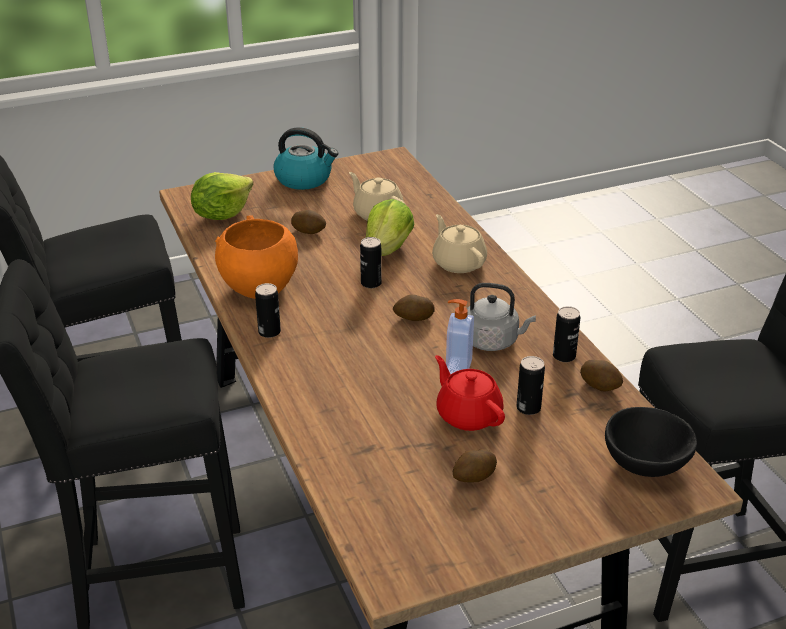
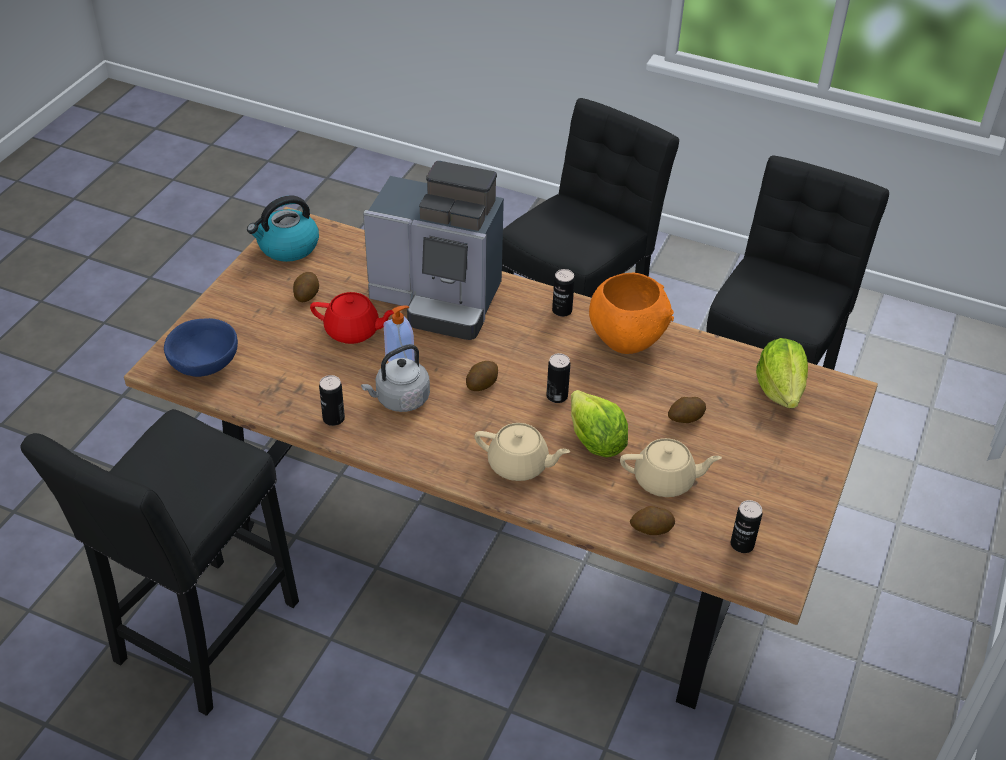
camera: 135 degrees right, 10 degrees up
kettle [273,127,338,190] -> kettle moved to [247,195,319,262]
can [516,356,545,415] -> can moved to [731,500,762,553]
potato [580,360,623,392] -> potato moved to [630,506,675,535]
black bowl [605,407,697,477] -> blue bowl [164,318,238,377]
none -> coffee machine [363,161,504,340]

